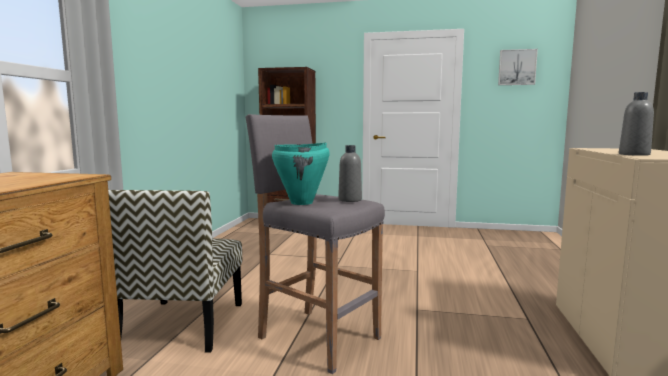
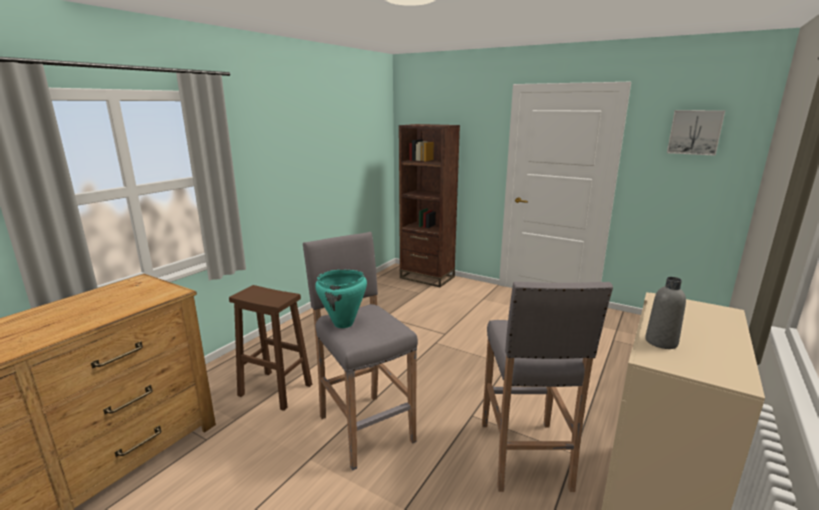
camera: 20 degrees right, 10 degrees up
chair [108,190,242,353] -> brown stool [229,285,312,411]
grey bottle [338,145,362,202] -> none
none -> grey stool [482,282,613,492]

